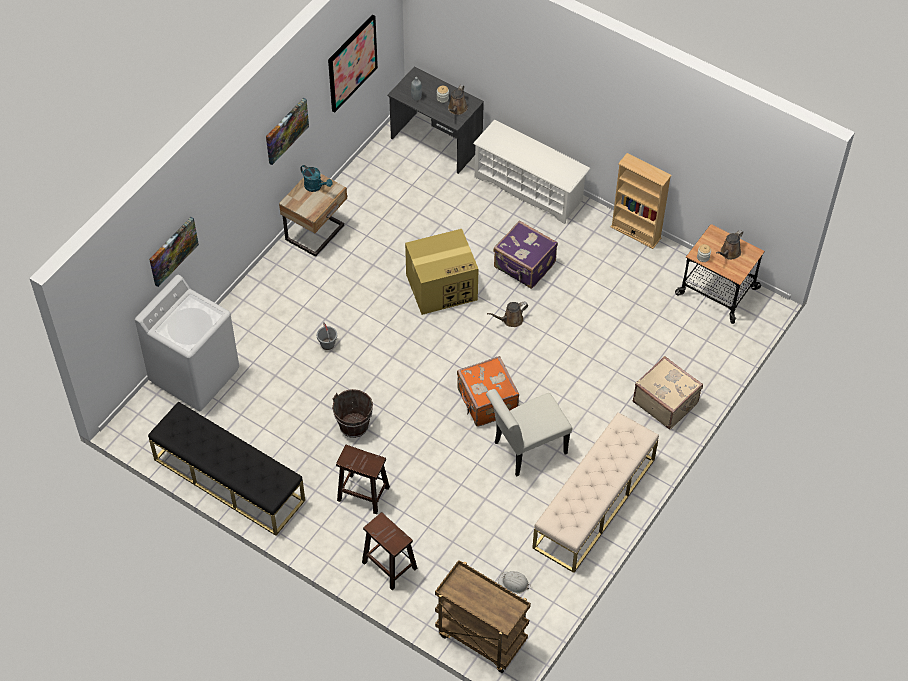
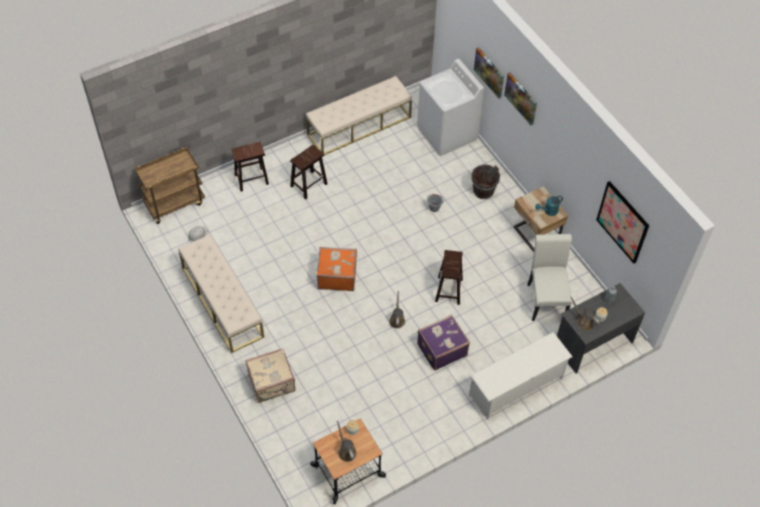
camera: 115 degrees right, 0 degrees up
black bench [148,402,305,536] -> beige bench [306,76,412,155]
picture [266,98,309,165] -> picture moved to [504,73,537,125]
brown bucket [332,389,373,438] -> brown bucket moved to [471,164,500,199]
cardboard box [405,229,479,315] -> brown stool [435,250,463,305]
white chair [486,389,572,477] -> white chair moved to [527,234,572,321]
beige bookcase [610,153,672,249] -> none

